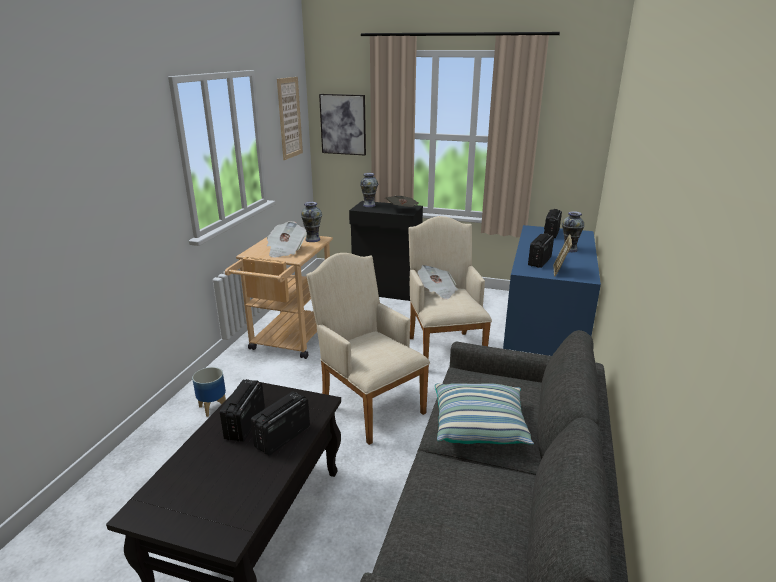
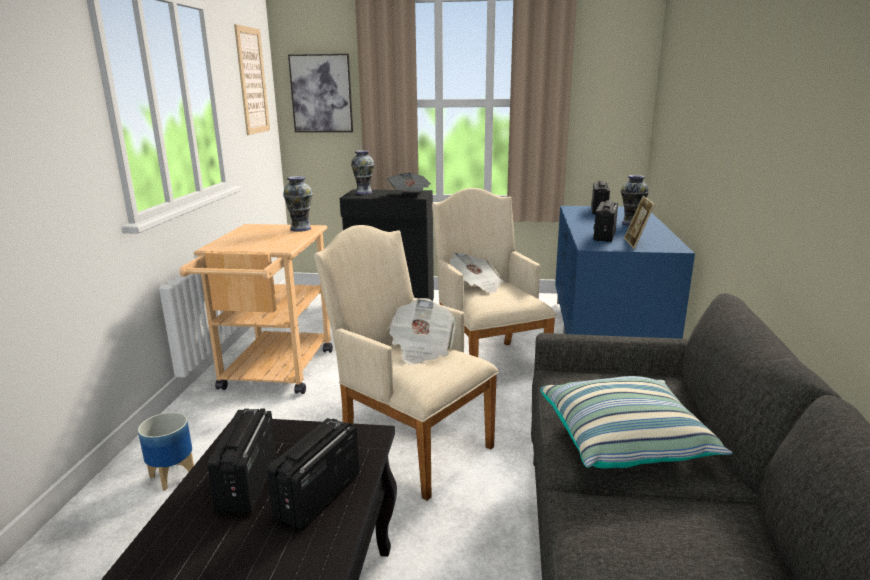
camera: 10 degrees left, 5 degrees down
newspaper [267,221,307,258] -> newspaper moved to [388,298,457,365]

